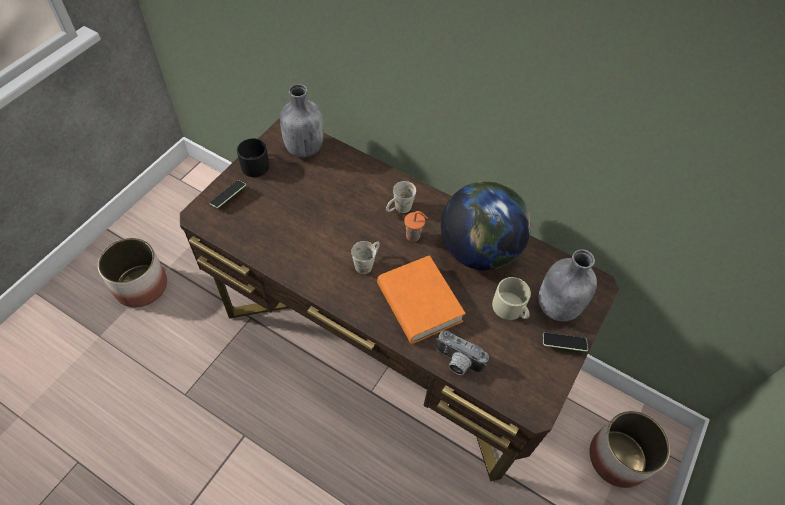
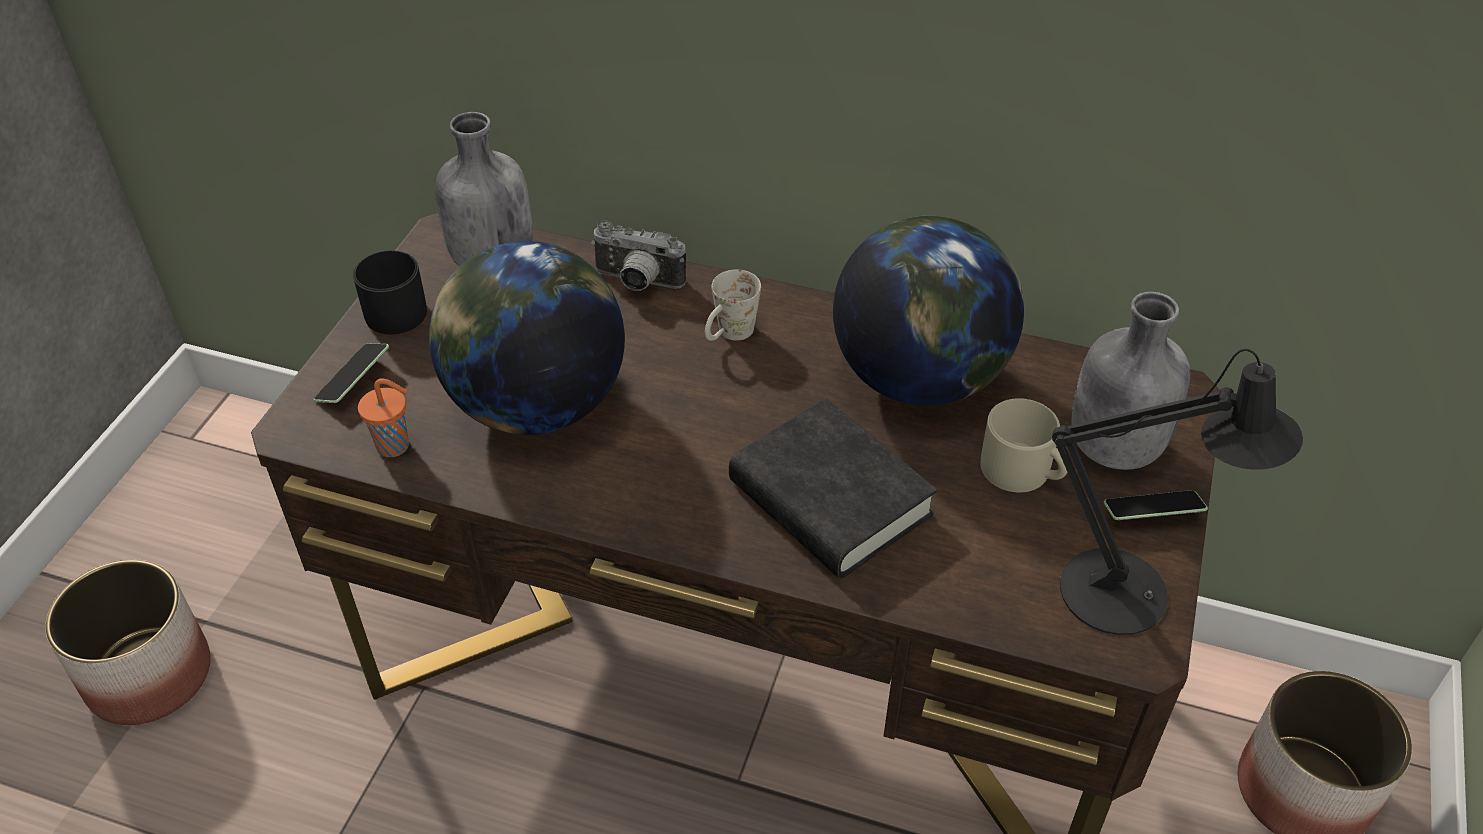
camera: 10 degrees left, 10 degrees down
white mug [351,241,380,274] -> none
orange book [377,255,466,344] -> black book [729,398,938,578]
orange cup [404,211,428,242] -> orange cup moved to [358,379,409,457]
camera [436,330,489,375] -> camera moved to [591,221,686,291]
none -> globe [429,241,625,435]
none -> black table lamp [1052,349,1303,635]

